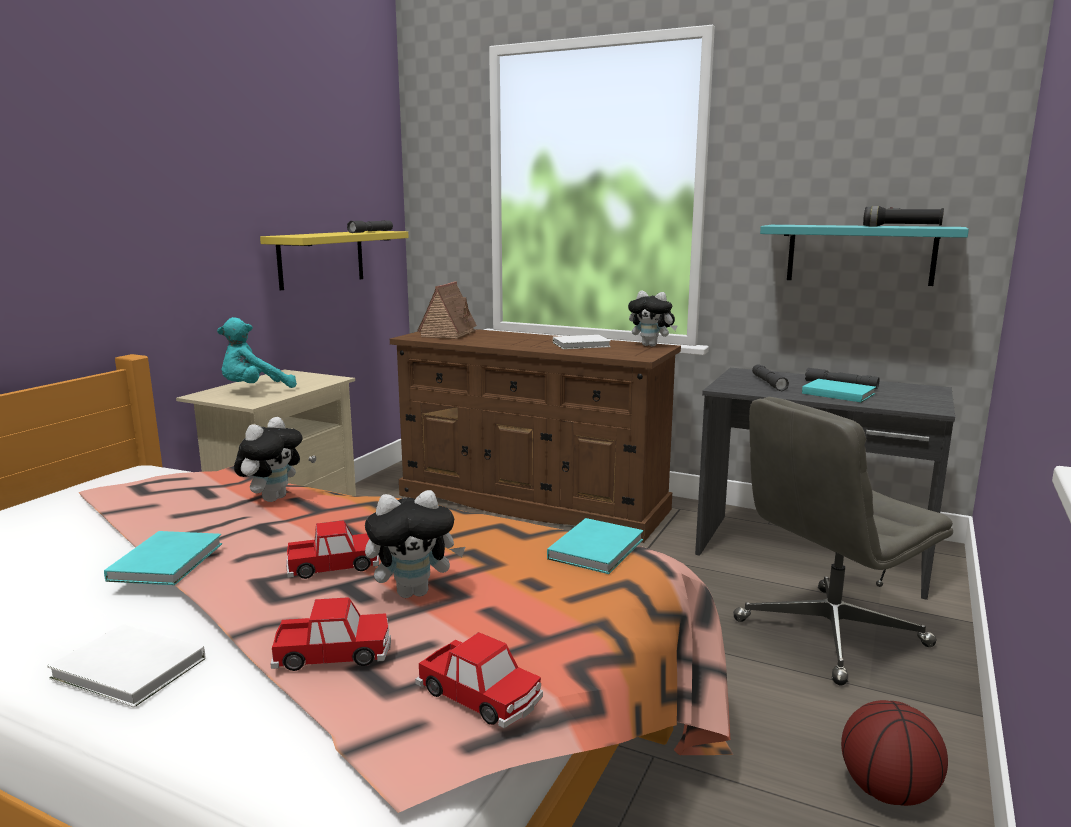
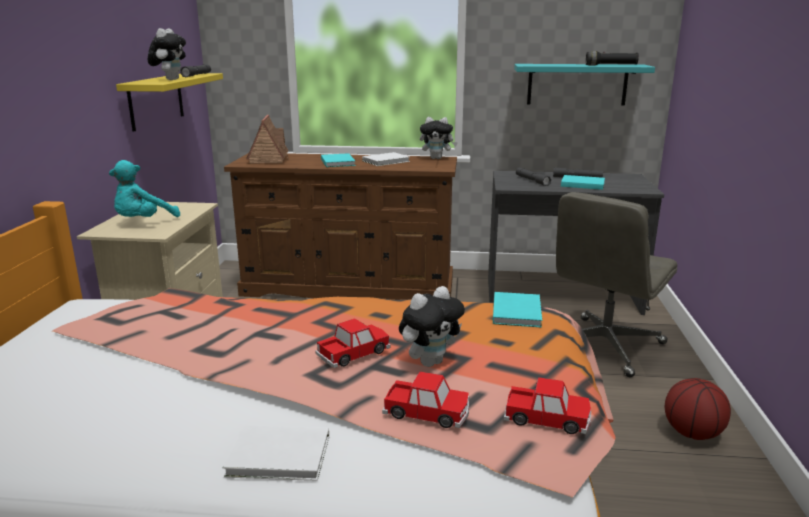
camera: 20 degrees left, 5 degrees up
turquoise book [104,531,222,585] -> turquoise book moved to [321,153,356,167]
plush toy [234,417,302,502] -> plush toy moved to [148,28,186,80]
toy car [271,597,391,671] -> toy car turned 45 degrees clockwise [382,371,469,428]

